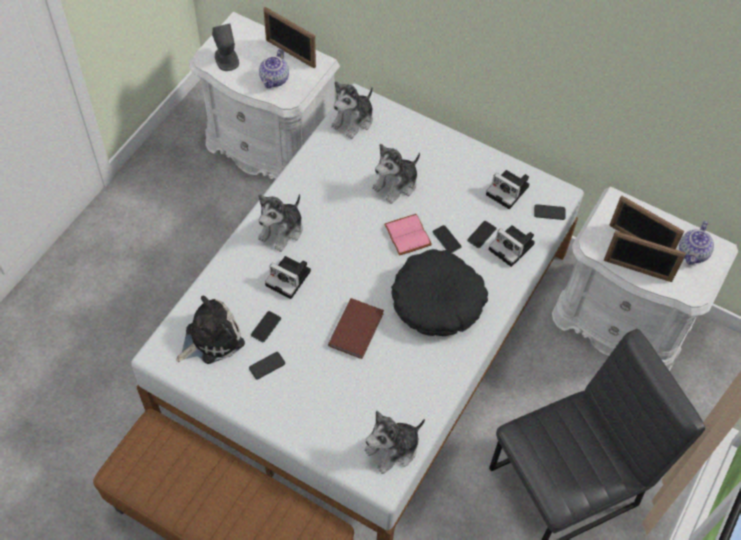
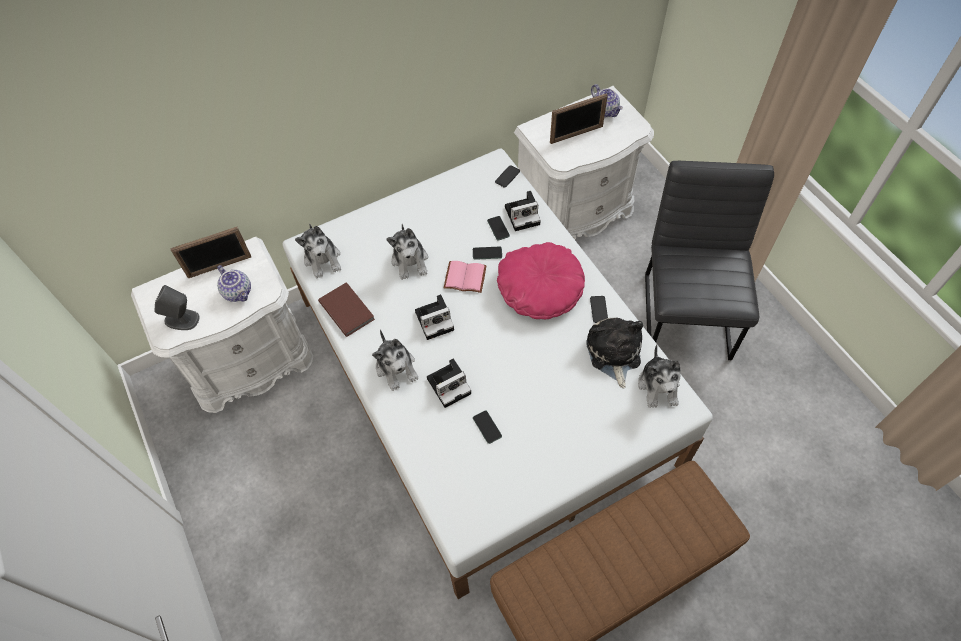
camera: 55 degrees left, 0 degrees up
plush toy [176,296,245,364] -> plush toy moved to [586,318,643,388]
phone [249,352,285,380] -> phone moved to [590,296,608,323]
brown book [328,298,384,359] -> brown book moved to [318,282,375,337]
black pillow [391,249,488,336] -> pink pillow [497,242,585,319]
camera [486,170,529,209] -> camera moved to [415,294,454,340]
picture frame [604,231,686,282] -> none

